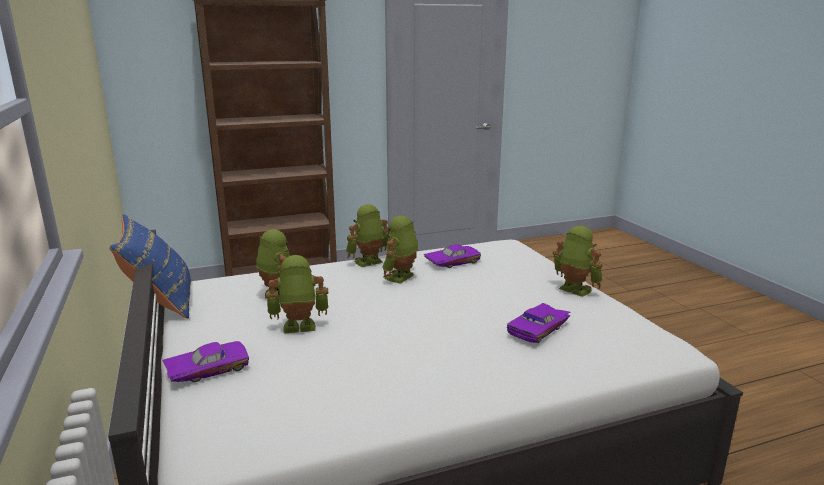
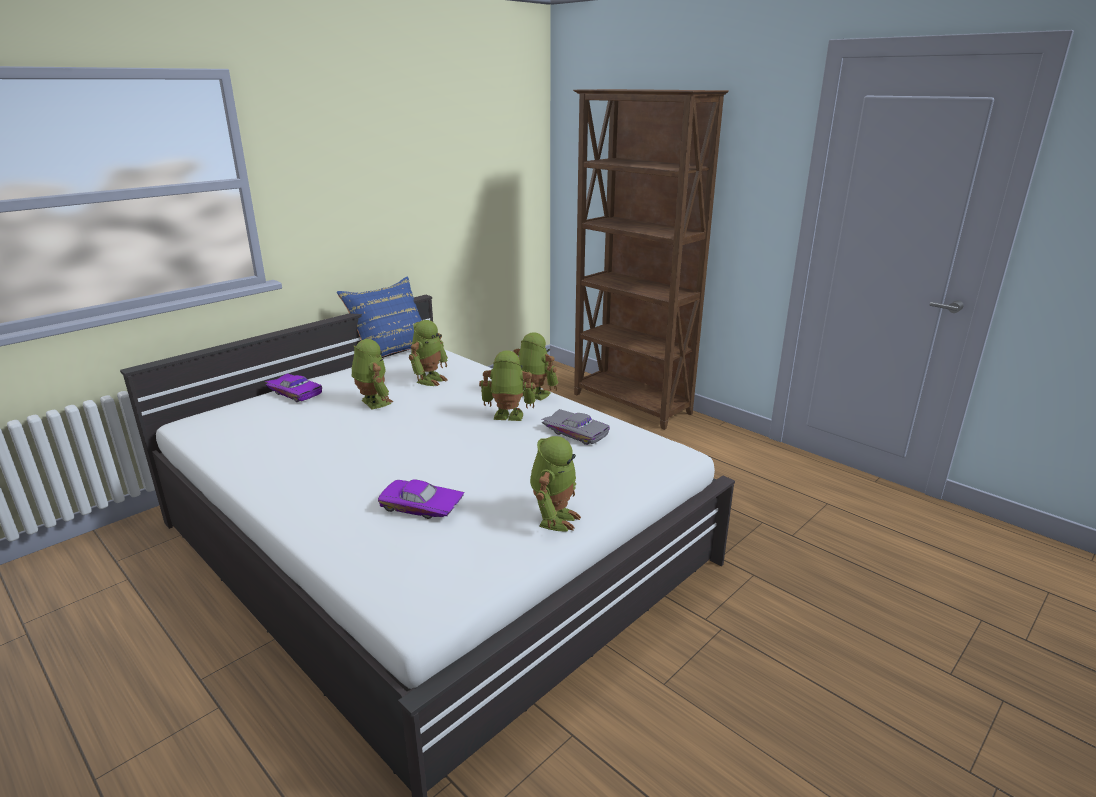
camera: 65 degrees right, 5 degrees up
purple toy car [424,244,481,268] -> grey toy car [541,409,610,445]

